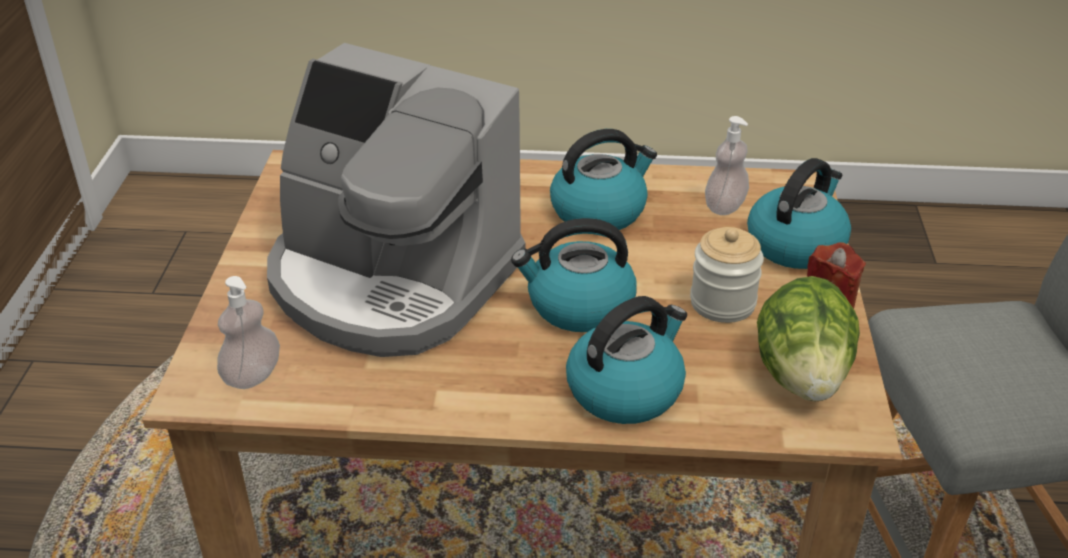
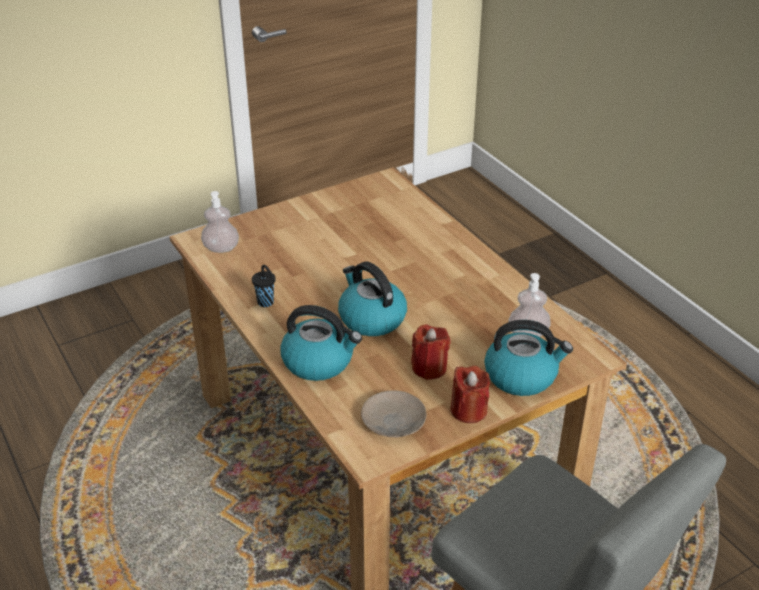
camera: 55 degrees right, 0 degrees up
coffee machine [267,43,526,357] -> none
kettle [550,129,657,230] -> none
jar [690,227,764,323] -> red candle [411,325,450,380]
lettuce [757,276,860,401] -> beige plate [361,390,426,438]
none -> black cup [252,265,275,307]

